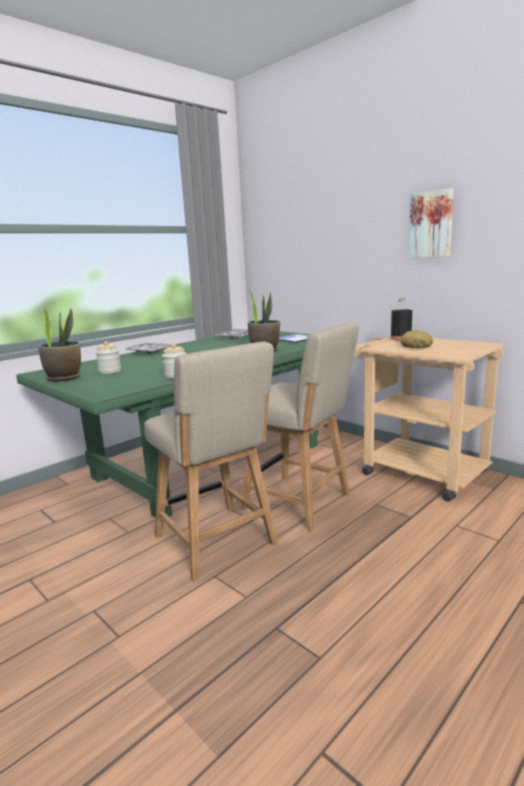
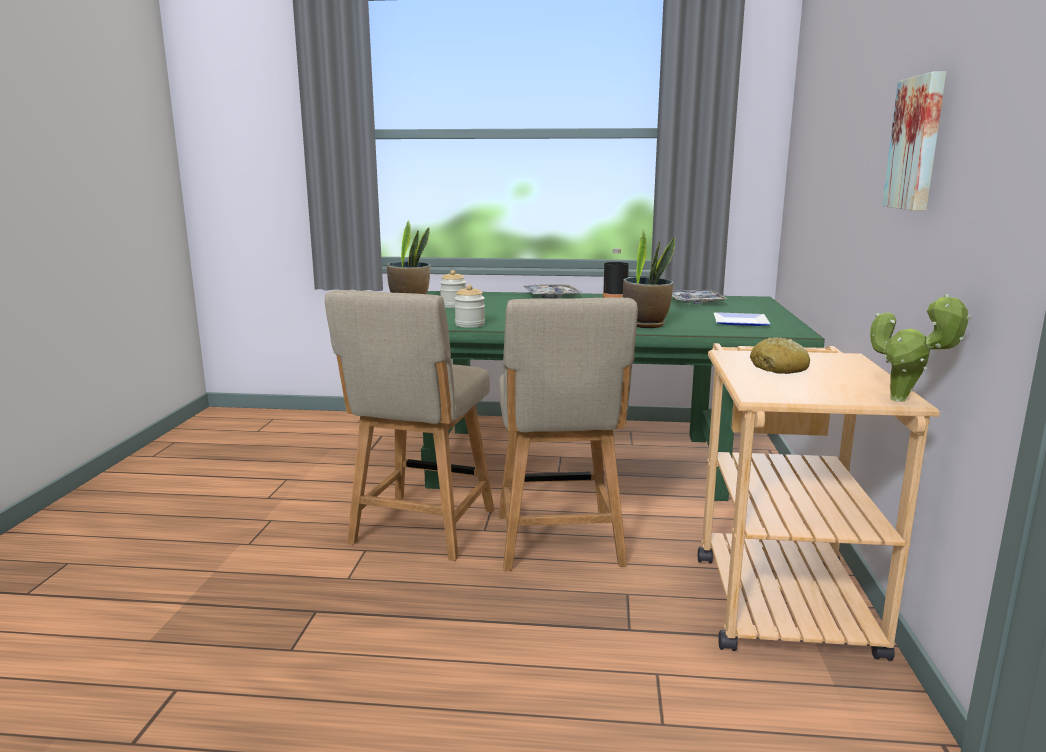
camera: 50 degrees right, 0 degrees up
black bottle [390,298,412,340] -> black bottle moved to [603,249,629,298]
none -> potted plant [870,294,972,402]

